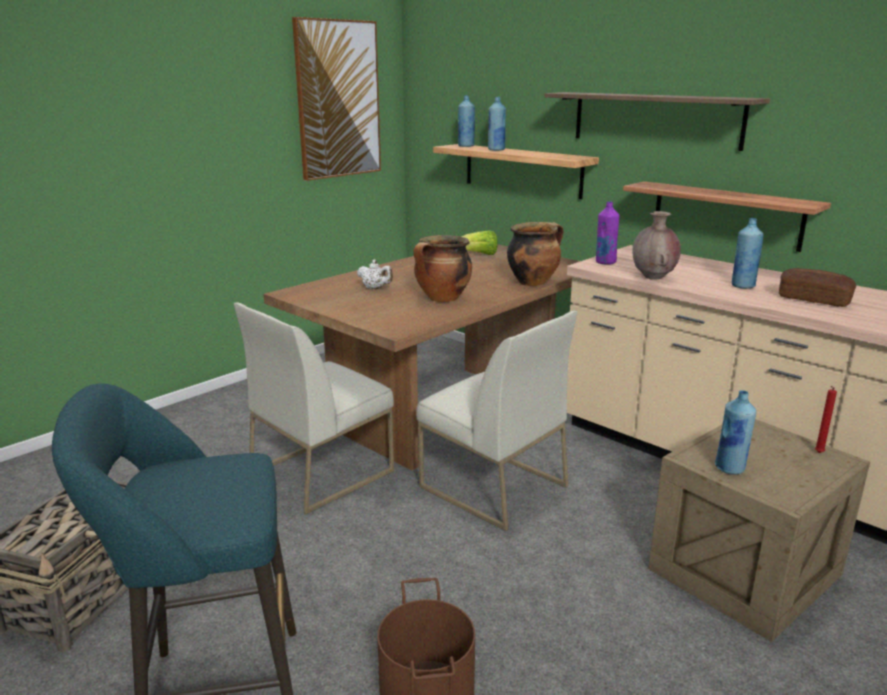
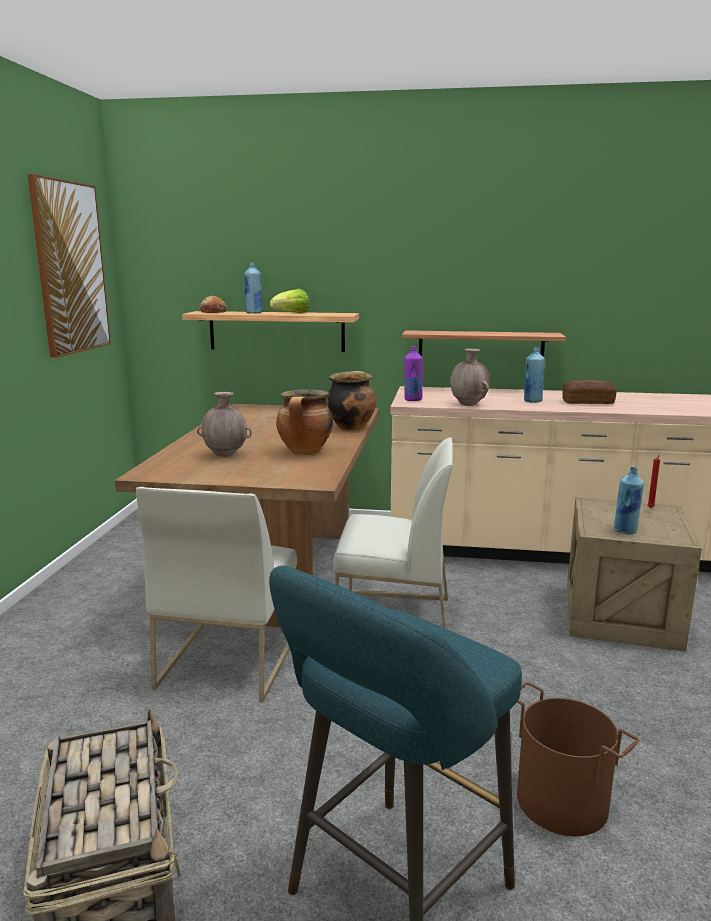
camera: 35 degrees left, 5 degrees down
white teapot [357,260,393,289] -> brown vase [197,392,252,457]
blue bottle [458,95,475,147] -> bread [200,296,227,313]
lettuce [462,230,498,255] -> lettuce moved to [270,289,309,313]
shelf [544,92,770,151] -> none

